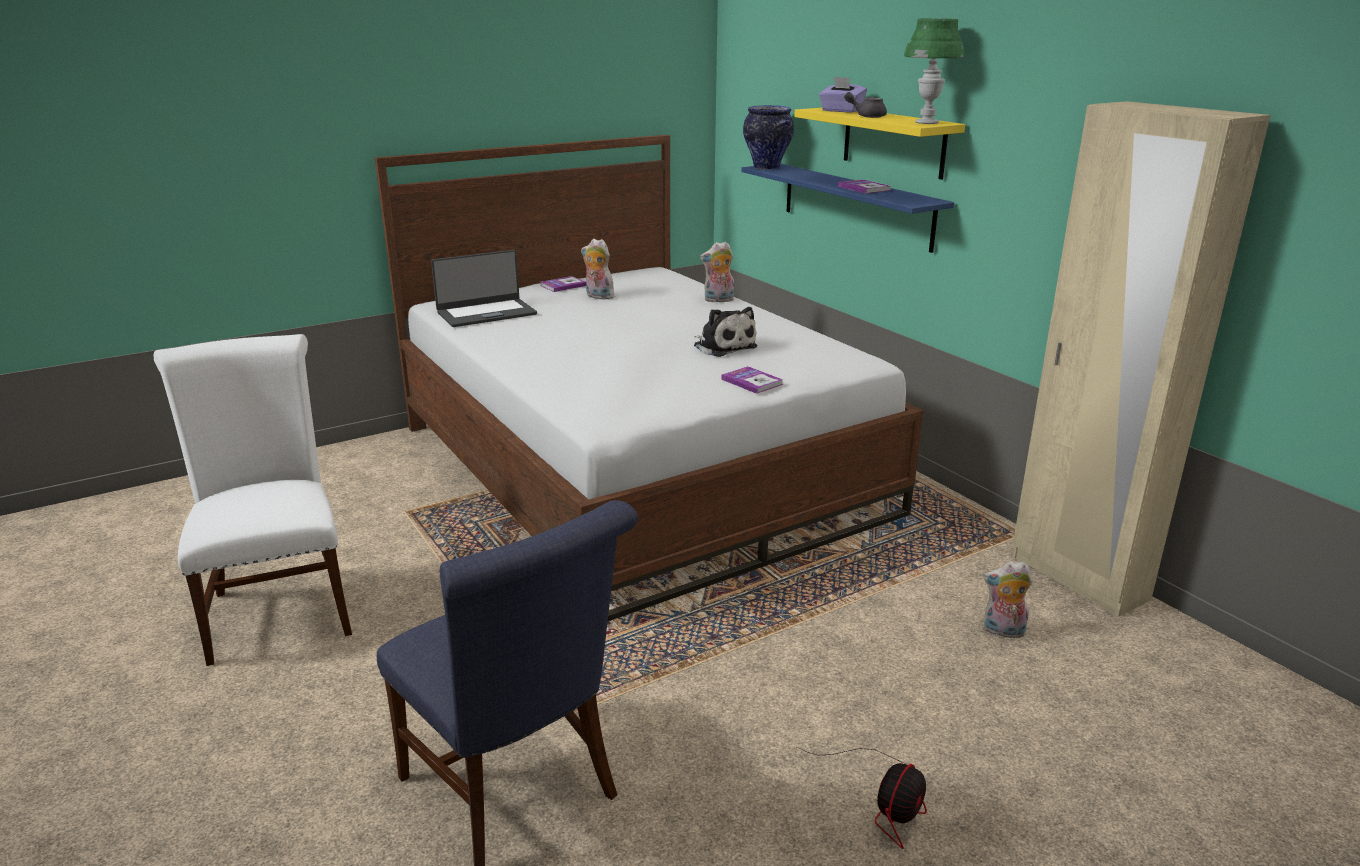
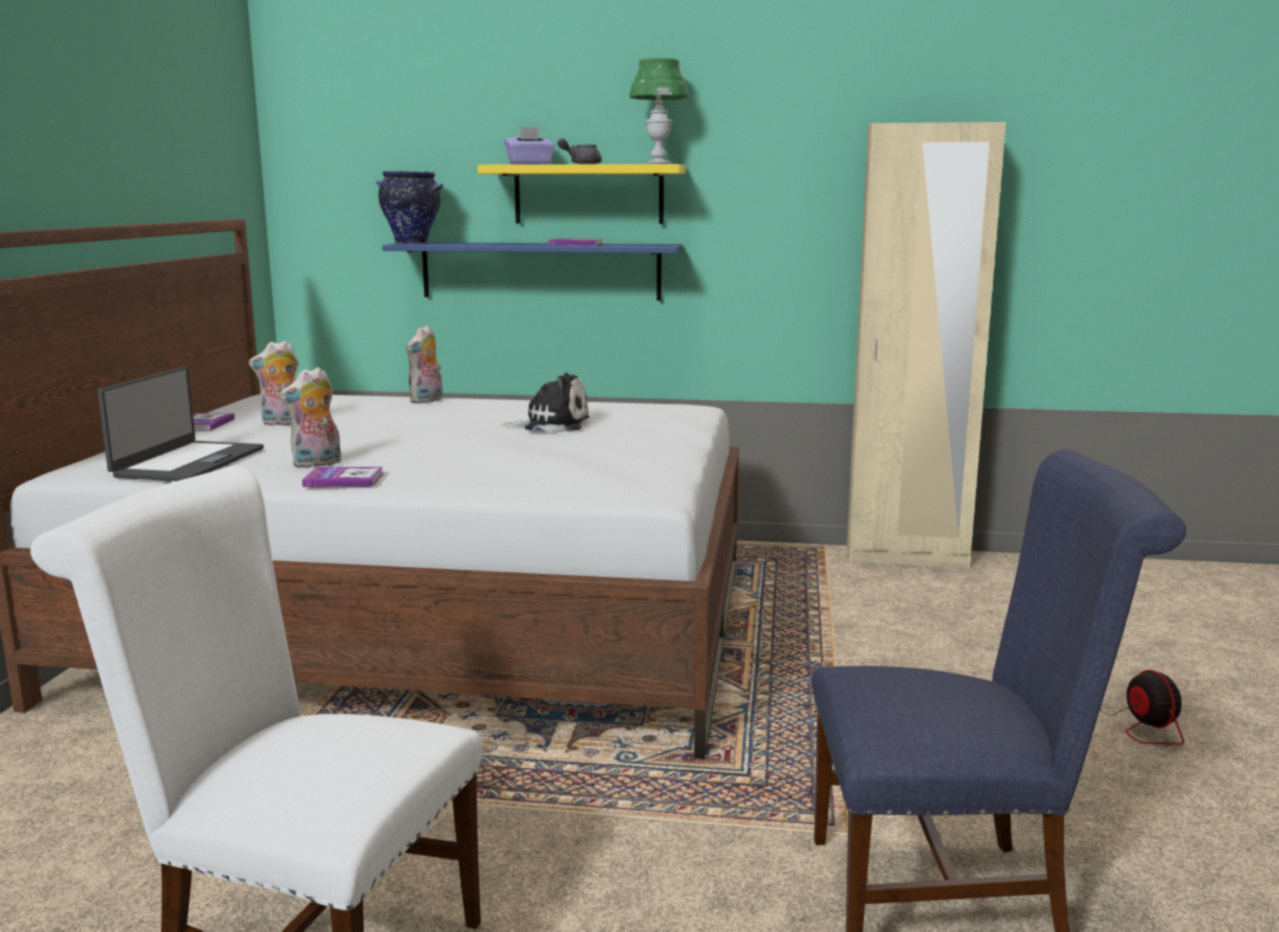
camera: 50 degrees left, 10 degrees down
book [721,366,783,394] -> book moved to [302,467,384,487]
plush toy [984,561,1033,638] -> plush toy moved to [279,367,341,469]

